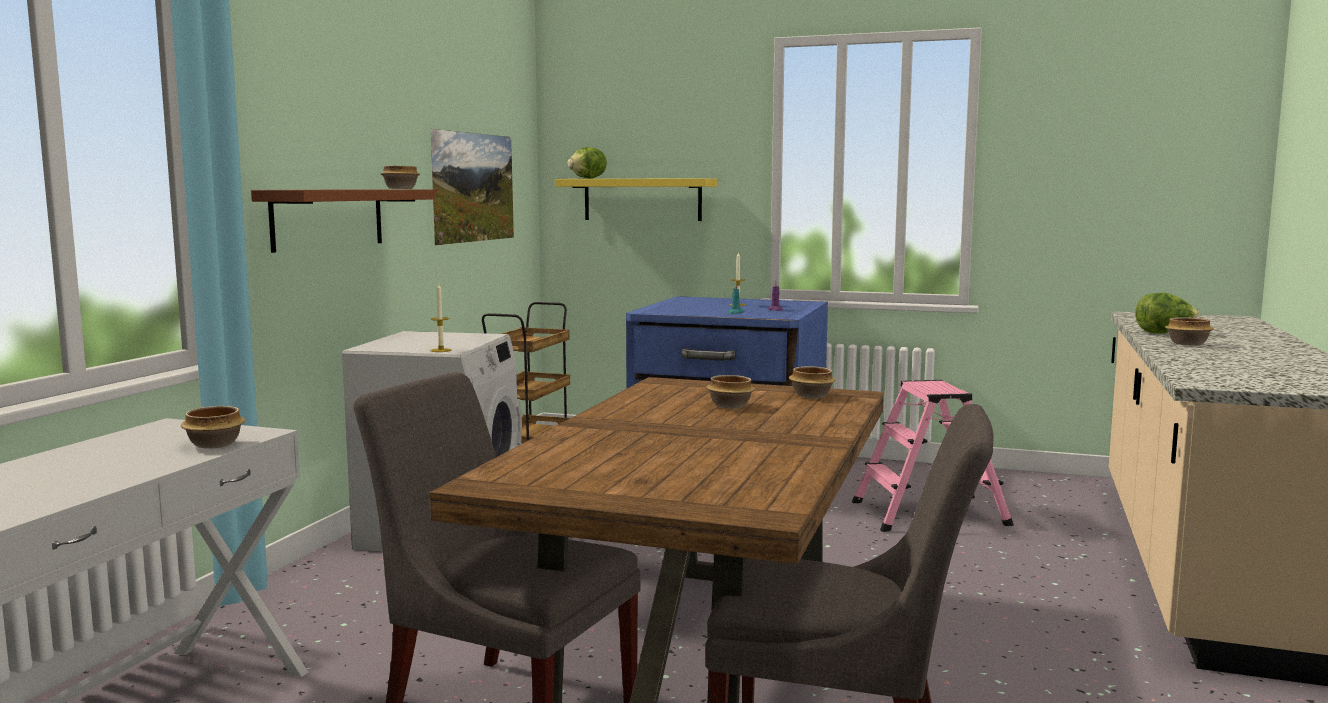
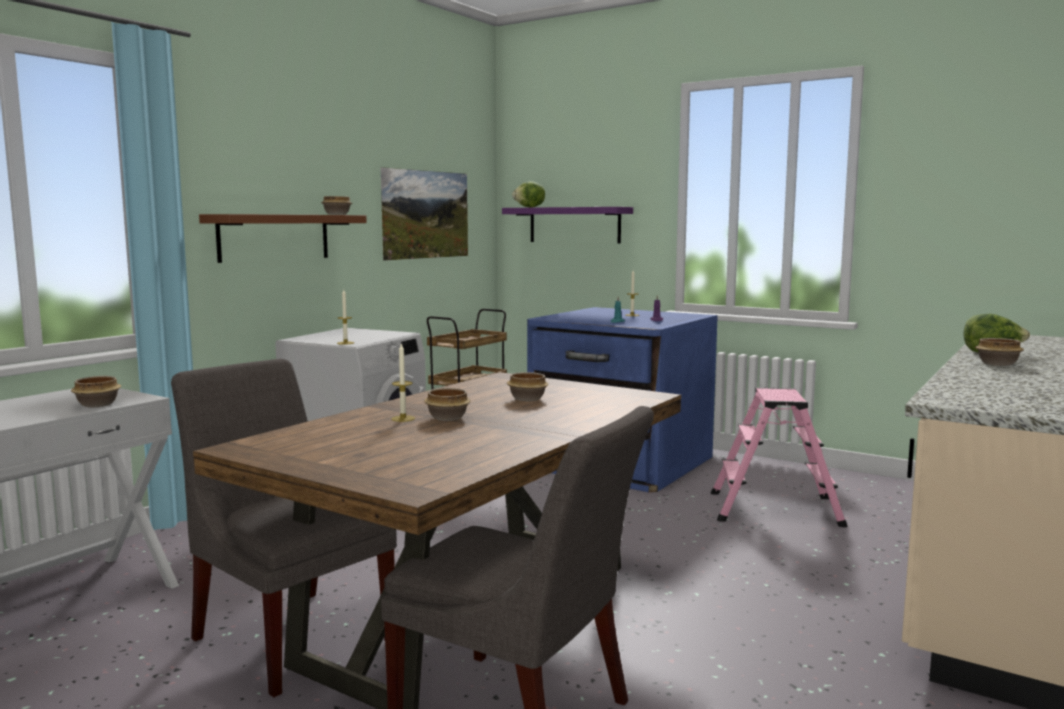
camera: 15 degrees right, 0 degrees up
yellow shelf [555,178,717,221] -> purple shelf [502,207,633,243]
bowl [789,366,836,399] -> bowl moved to [424,388,471,421]
none -> candle [391,344,415,422]

